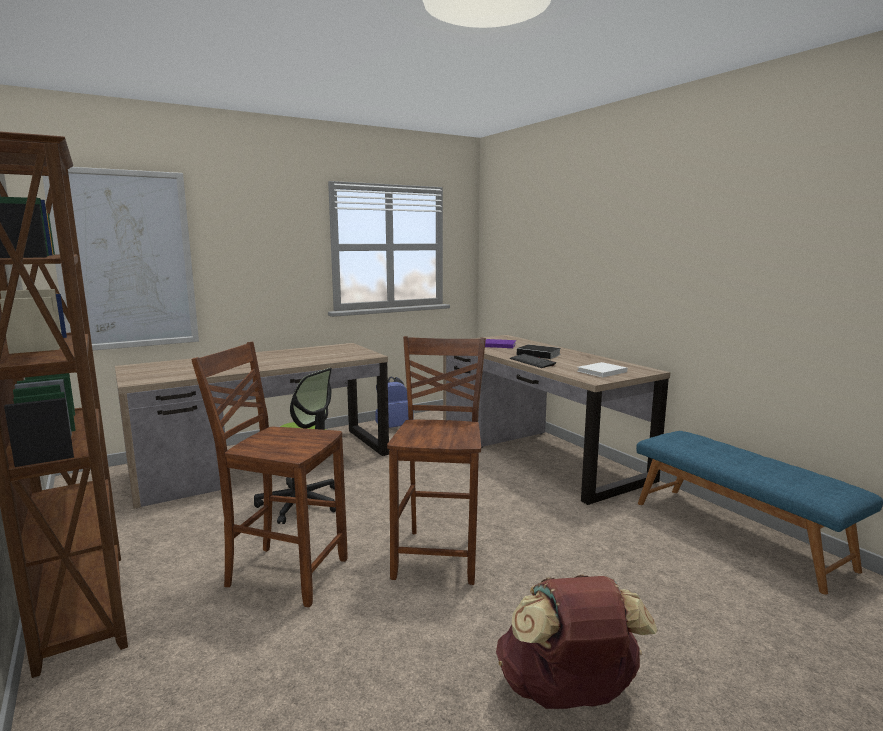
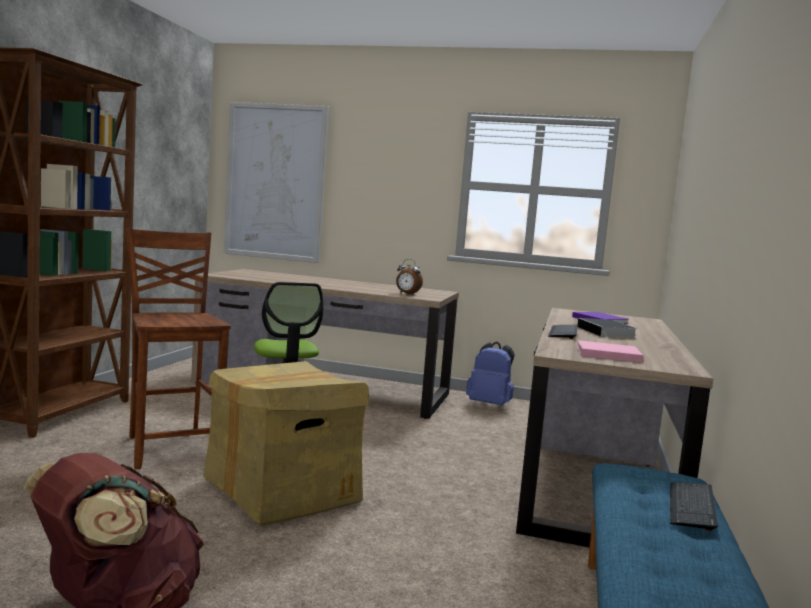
camera: 45 degrees right, 5 degrees down
brown chair [387,336,486,585] -> cardboard box [203,361,370,526]
white book [577,362,627,377] -> pink book [577,340,643,363]
none -> alarm clock [396,259,423,295]
none -> keyboard [670,482,718,532]

